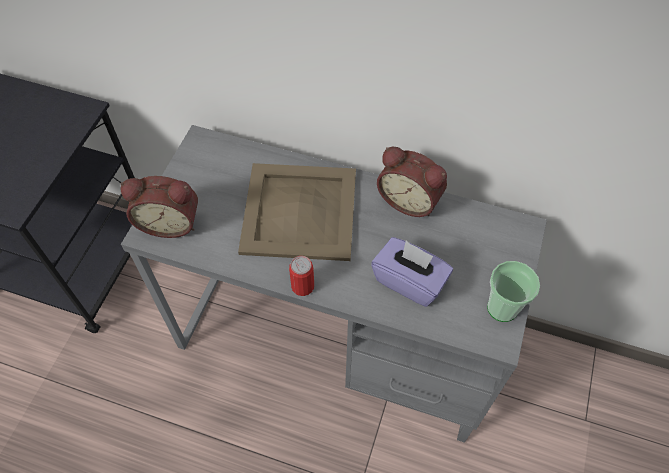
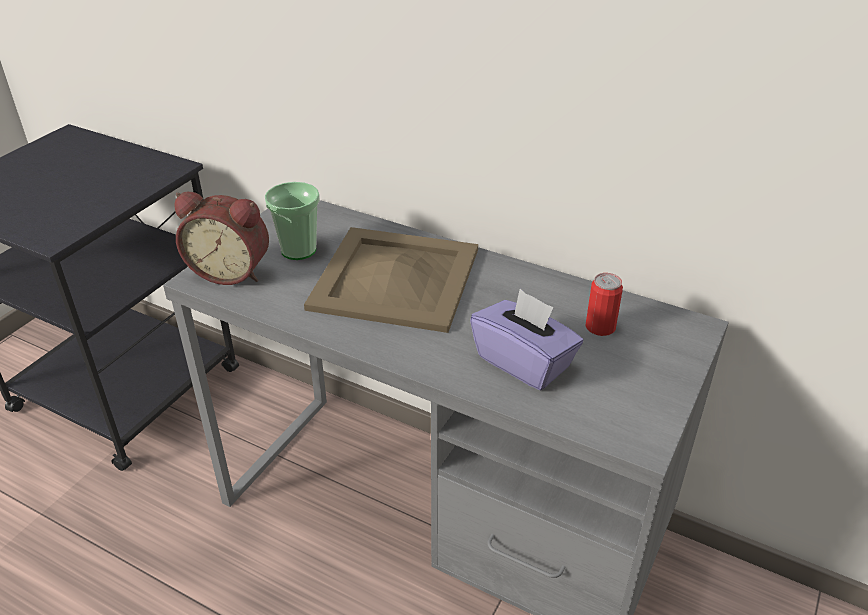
camera: 10 degrees right, 20 degrees down
can [289,256,314,296] -> can moved to [585,273,623,336]
alarm clock [377,147,447,217] -> none
cup [487,261,540,322] -> cup moved to [265,182,320,260]

